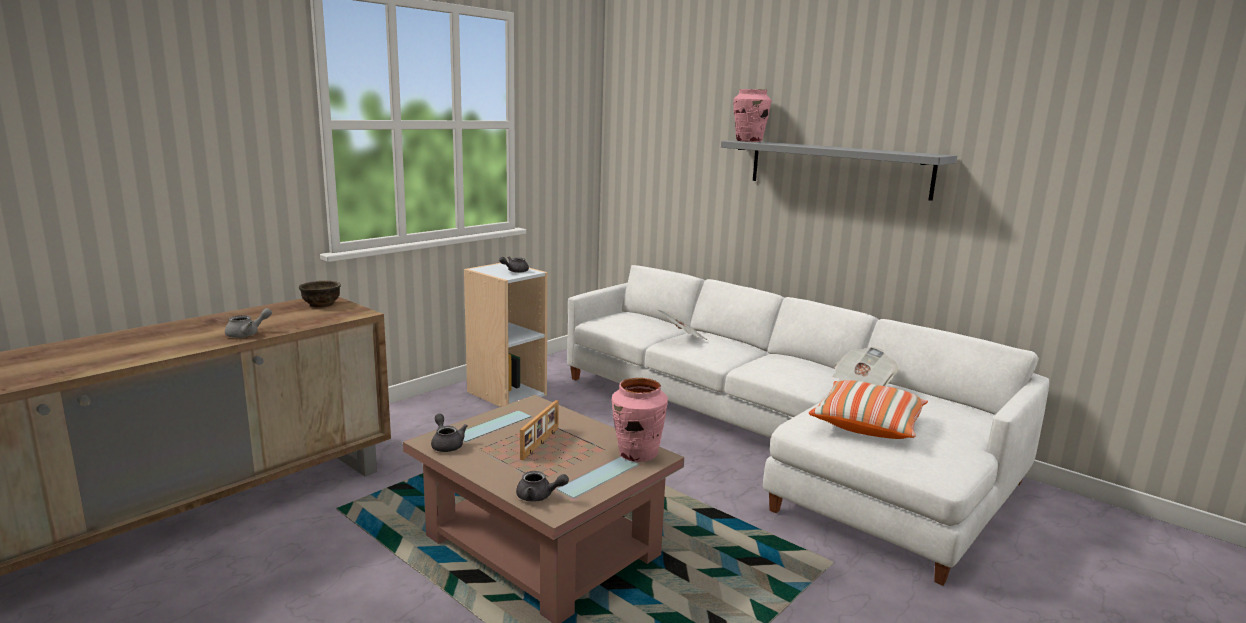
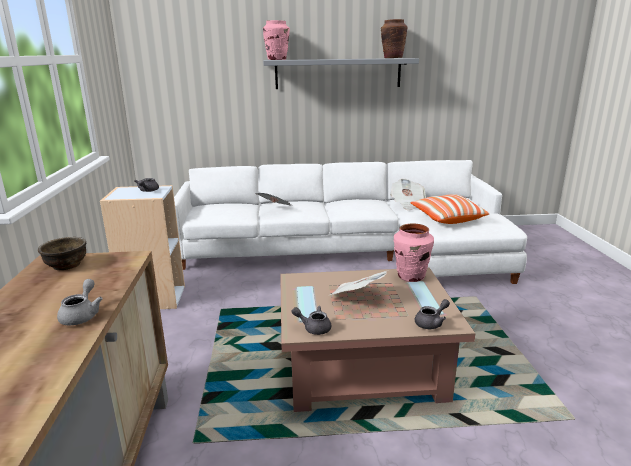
camera: 45 degrees left, 5 degrees up
picture frame [520,400,559,460] -> newspaper [328,271,387,296]
none -> brown vase [381,19,407,58]

